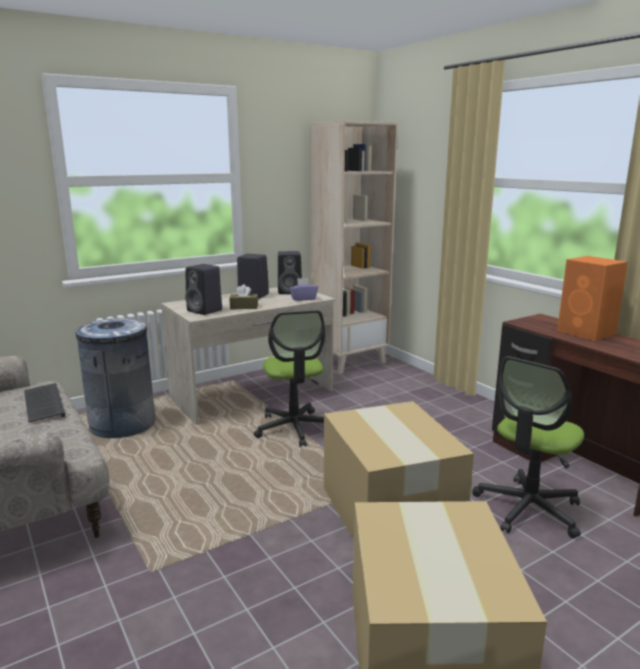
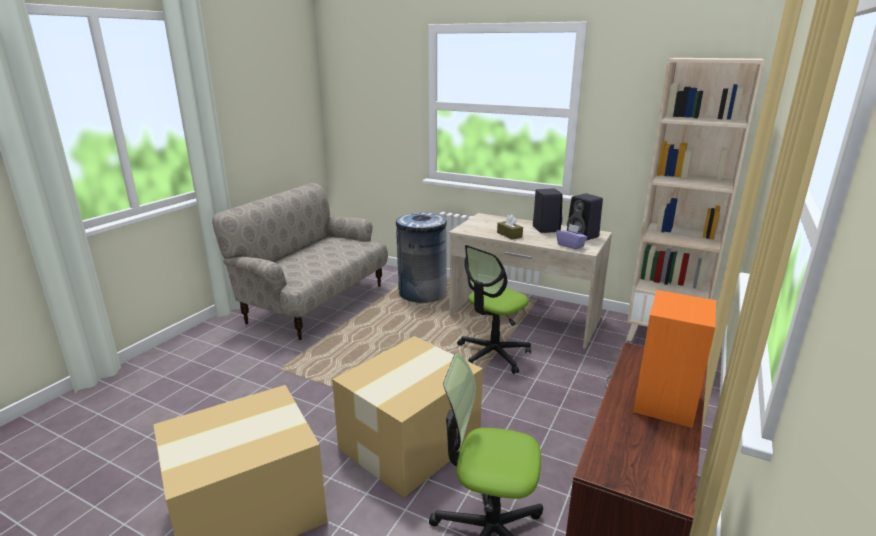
camera: 60 degrees right, 5 degrees up
keyboard [24,383,65,423] -> none
black speaker [185,264,222,315] -> none

